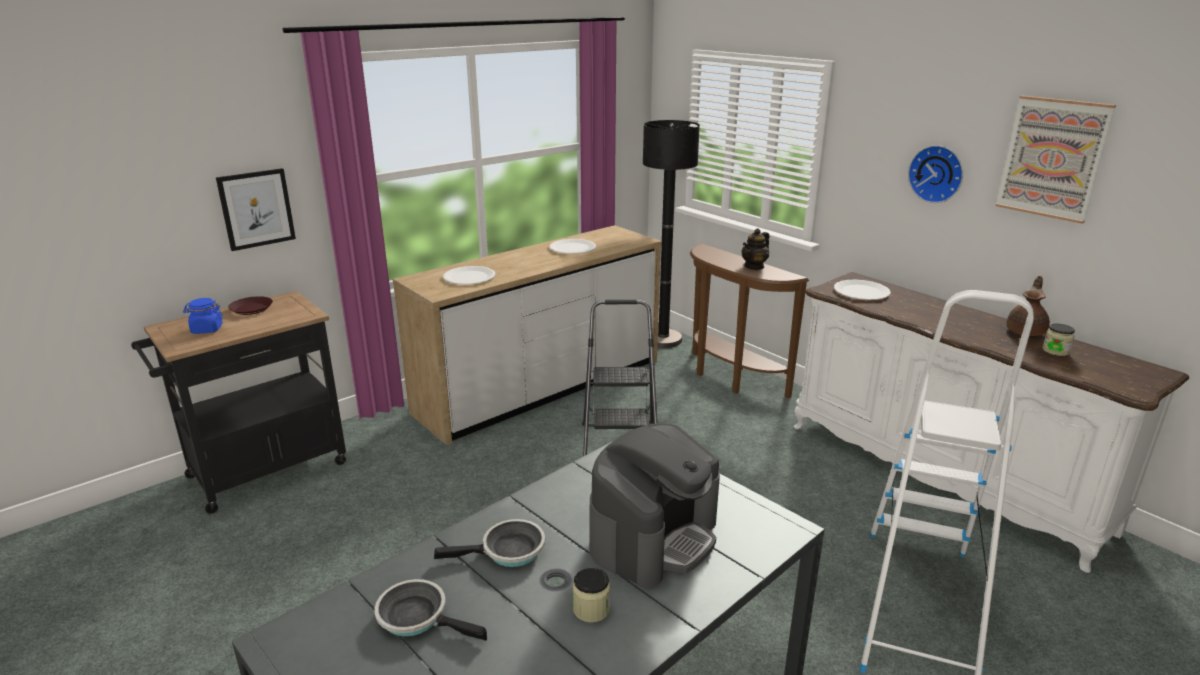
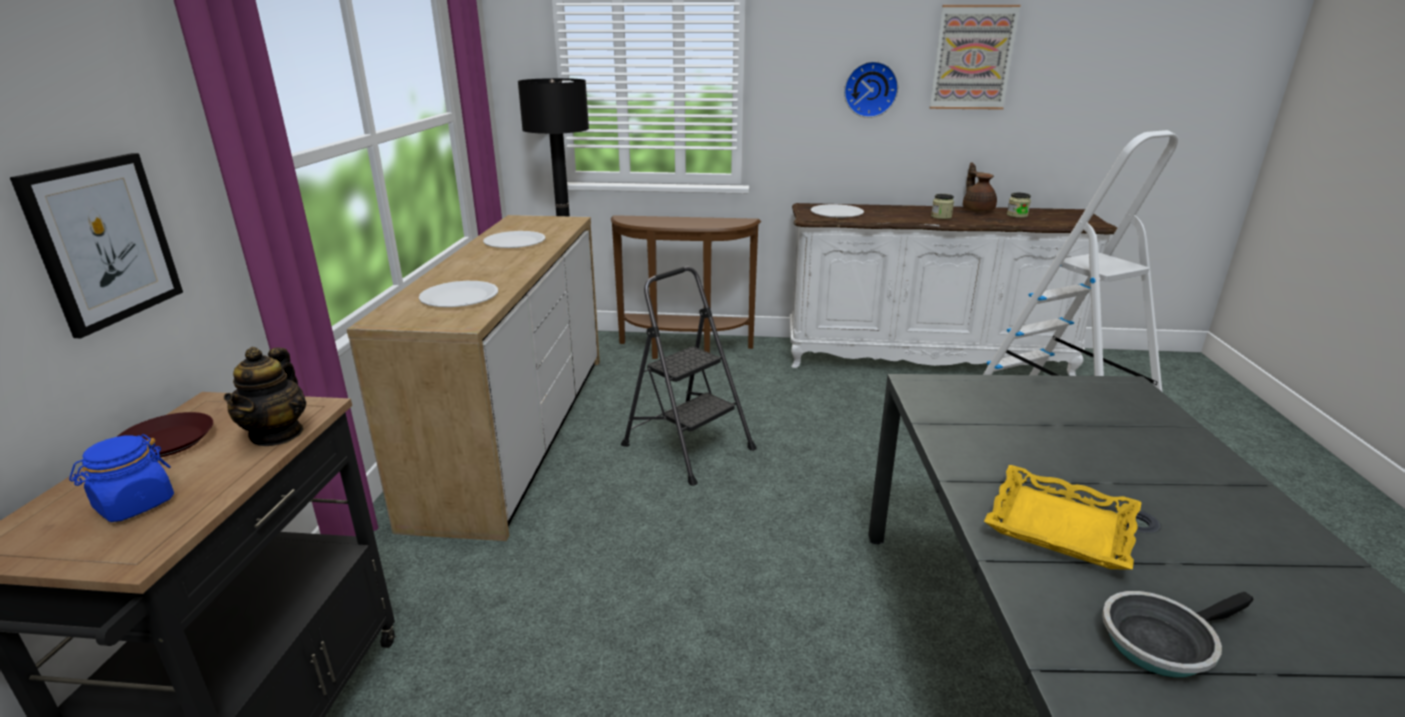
camera: 45 degrees left, 0 degrees up
frying pan [434,519,545,567] -> yellow tray [984,465,1142,570]
jar [573,568,610,623] -> jar moved to [931,194,954,219]
coffee machine [589,423,720,588] -> none
teapot [742,228,769,270] -> teapot moved to [224,347,306,446]

